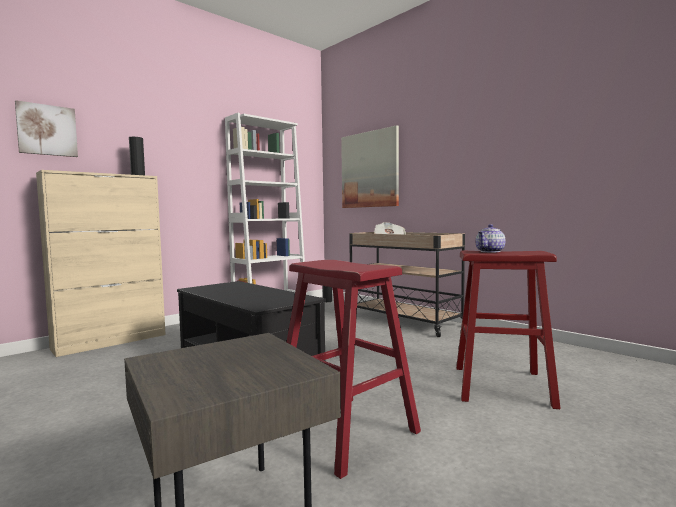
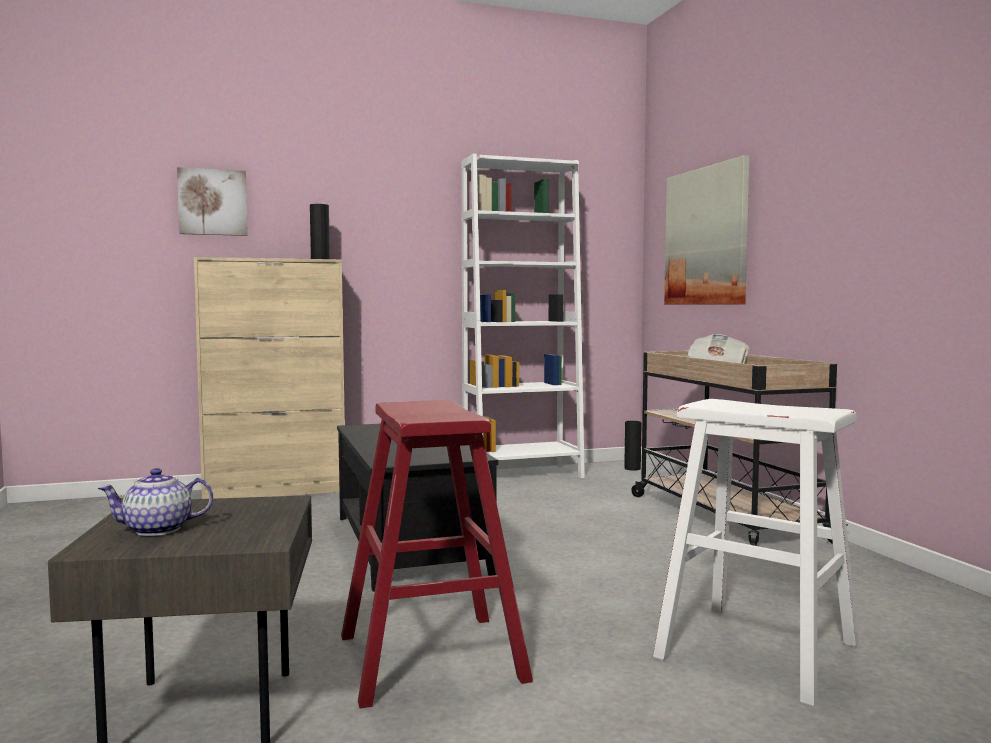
camera: 25 degrees right, 0 degrees up
red stool [456,251,561,409] -> white stool [653,399,859,706]
teapot [476,224,505,252] -> teapot moved to [98,468,213,536]

